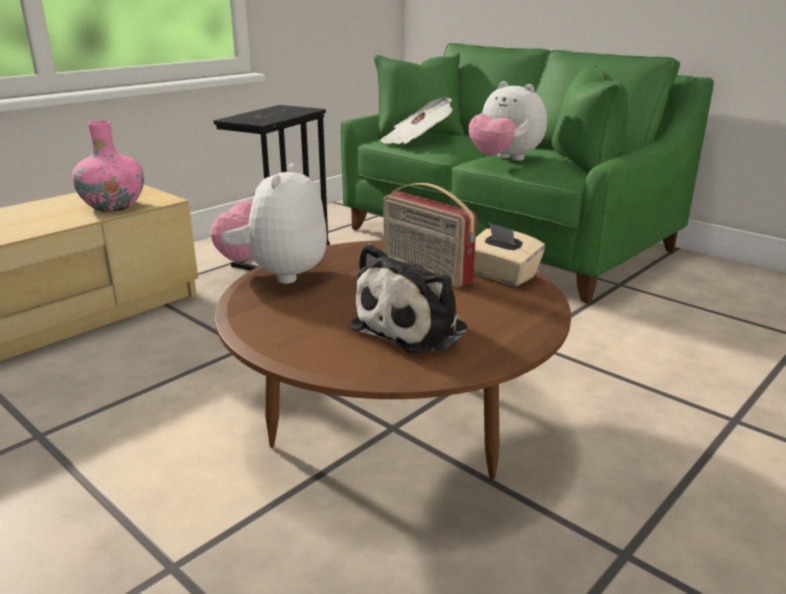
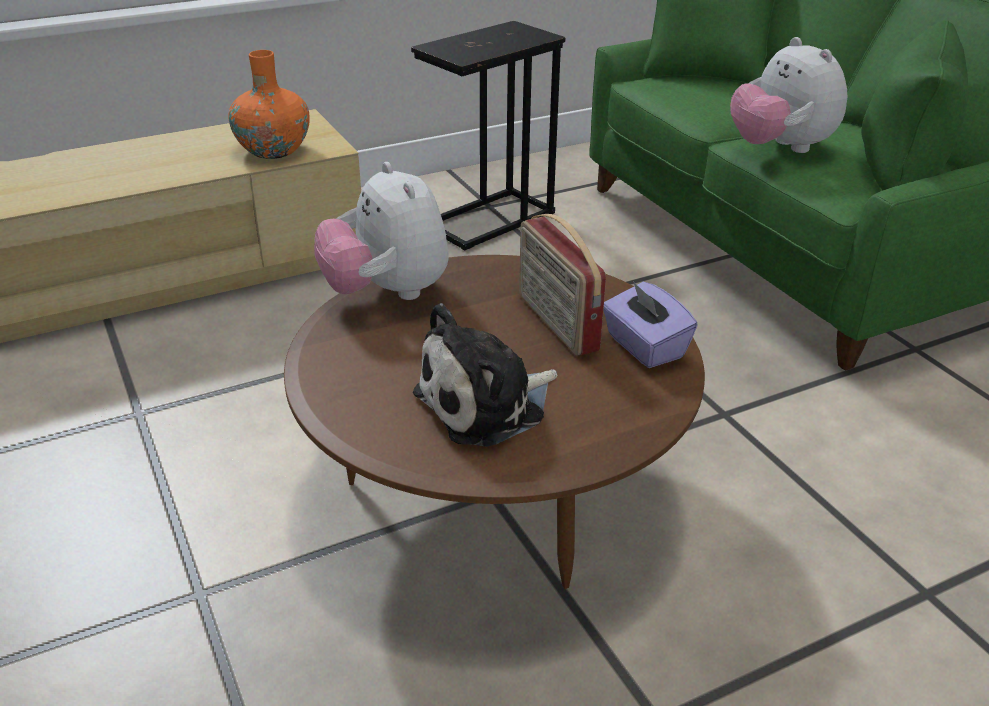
camera: 20 degrees right, 10 degrees up
pink vase [72,121,144,212] -> orange vase [228,50,310,159]
plush toy [210,163,327,284] -> plush toy turned 60 degrees counterclockwise [314,162,449,300]
newspaper [380,97,452,144] -> none
beige tissue box [474,223,545,286] -> purple tissue box [603,281,698,368]

